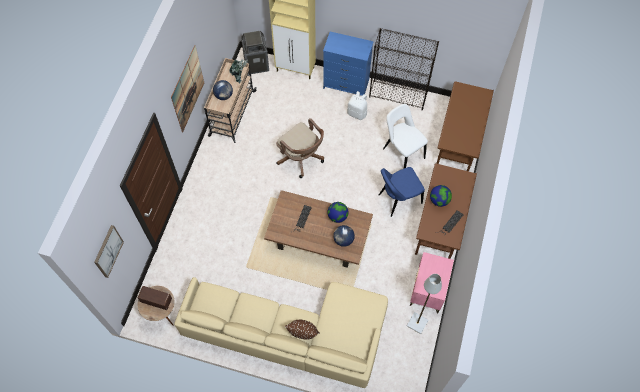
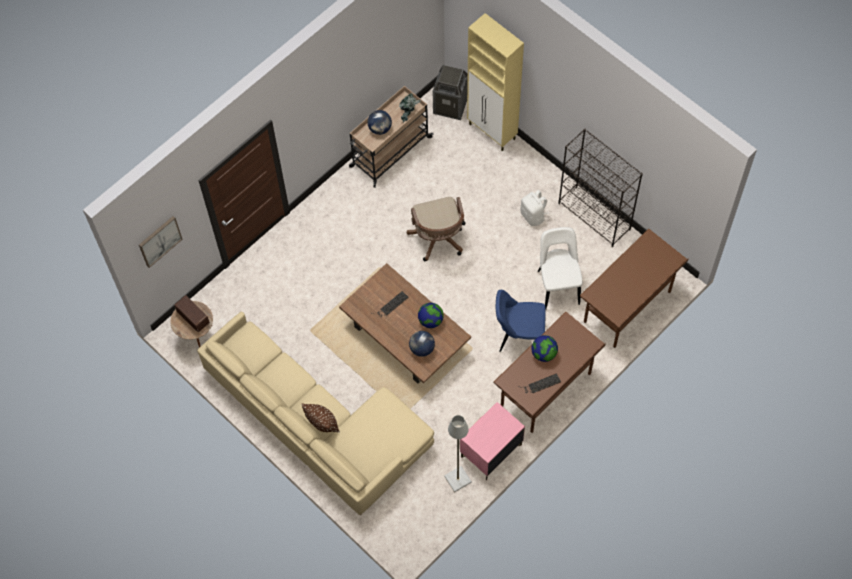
camera: 30 degrees right, 0 degrees up
picture [171,45,204,133] -> none
blue dresser [323,32,374,96] -> none

